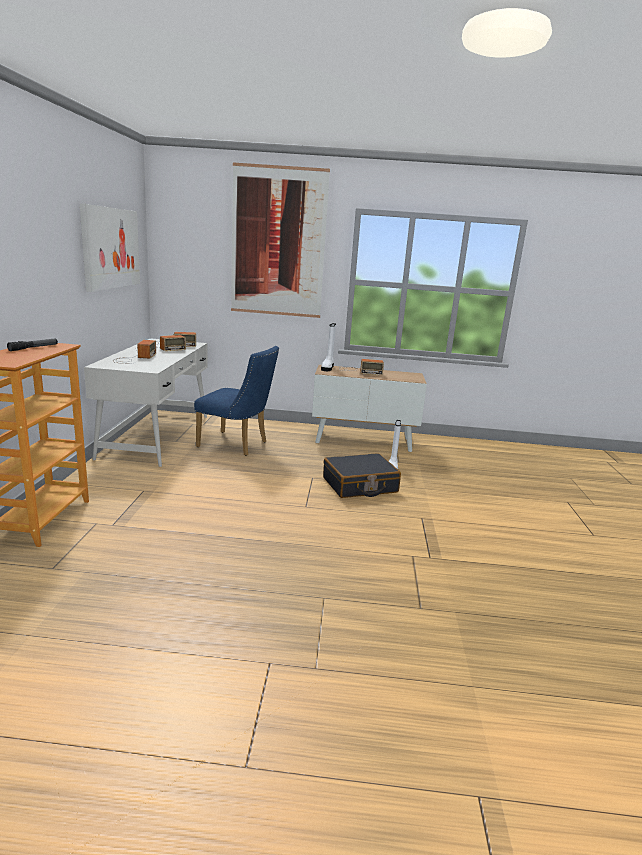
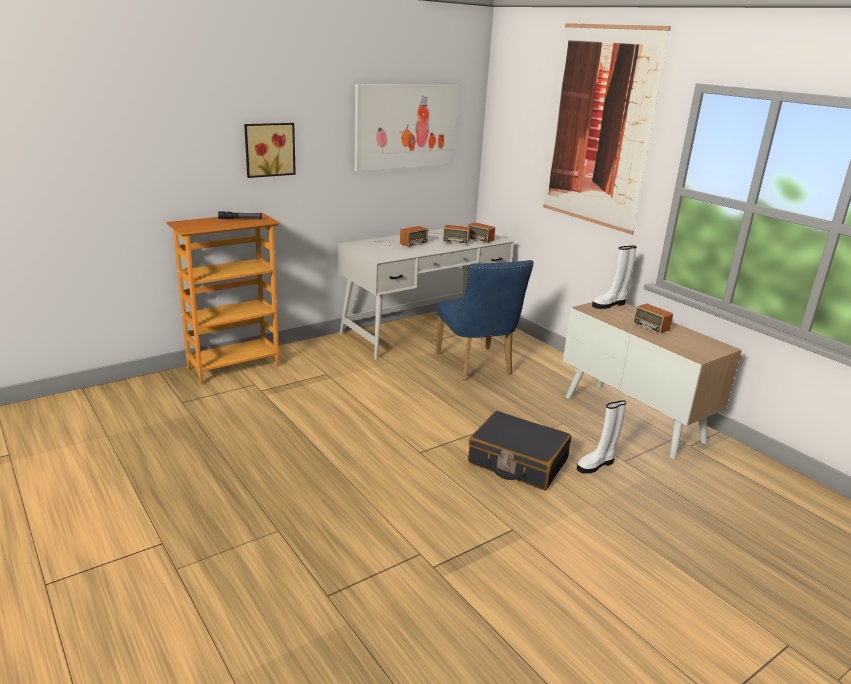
camera: 50 degrees right, 5 degrees up
none -> picture [244,123,296,178]

